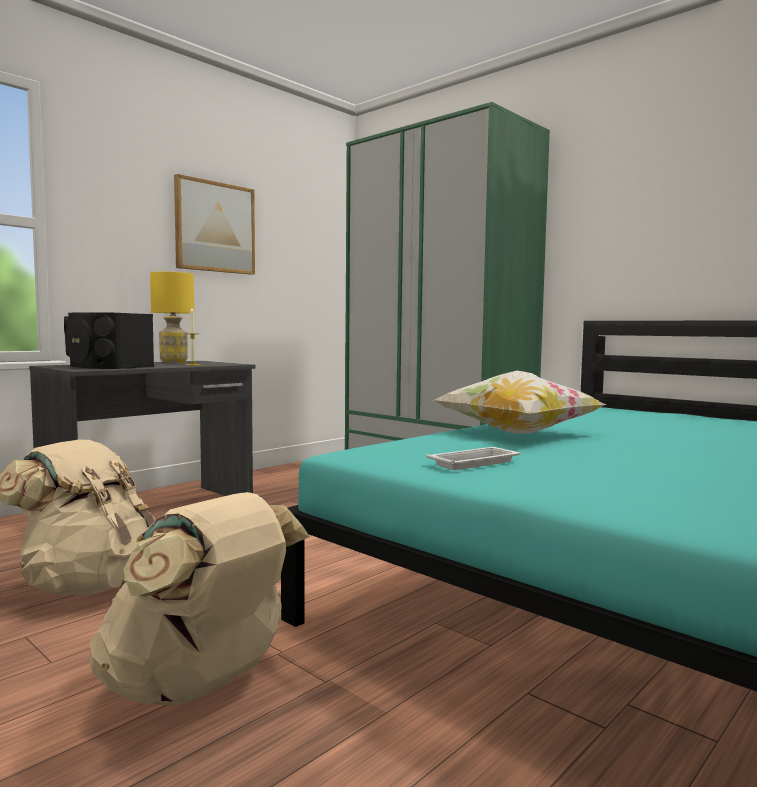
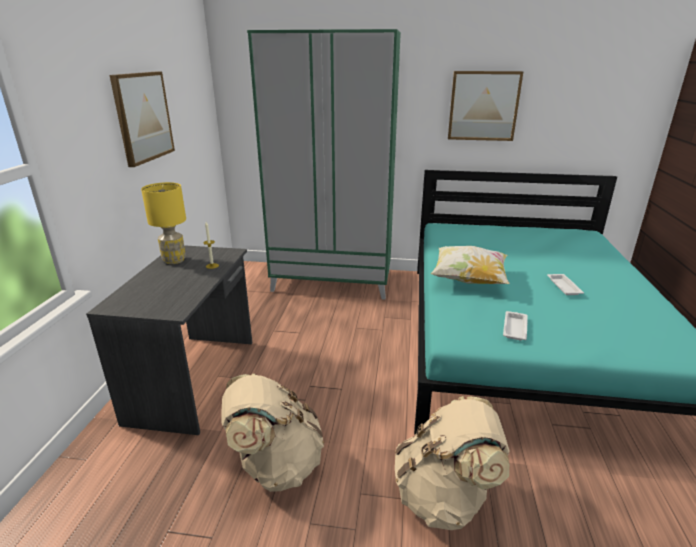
camera: 35 degrees left, 20 degrees up
black speaker [64,312,154,369] -> none
none -> picture [448,71,523,141]
none -> white tray [547,274,584,295]

